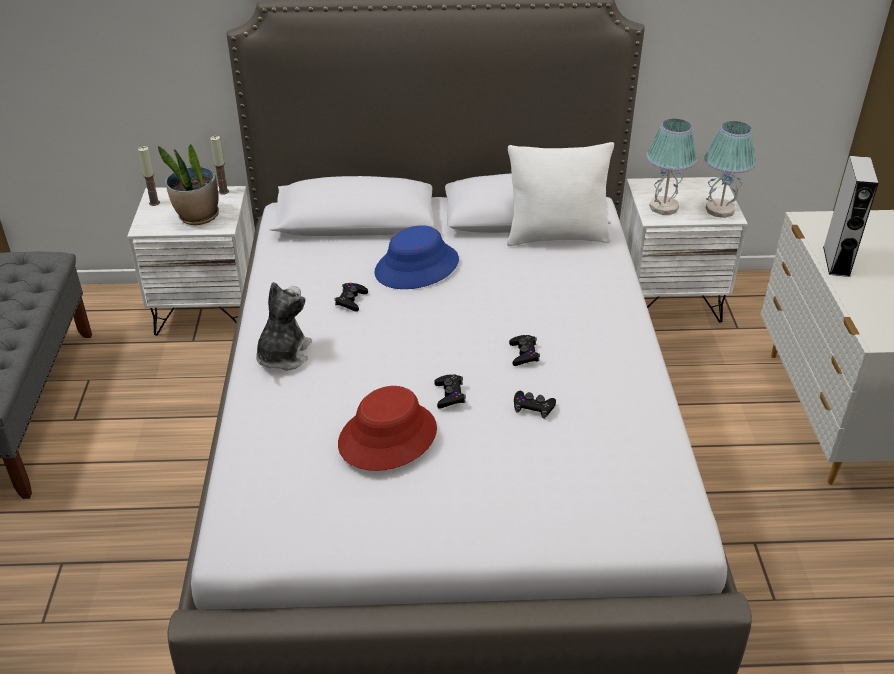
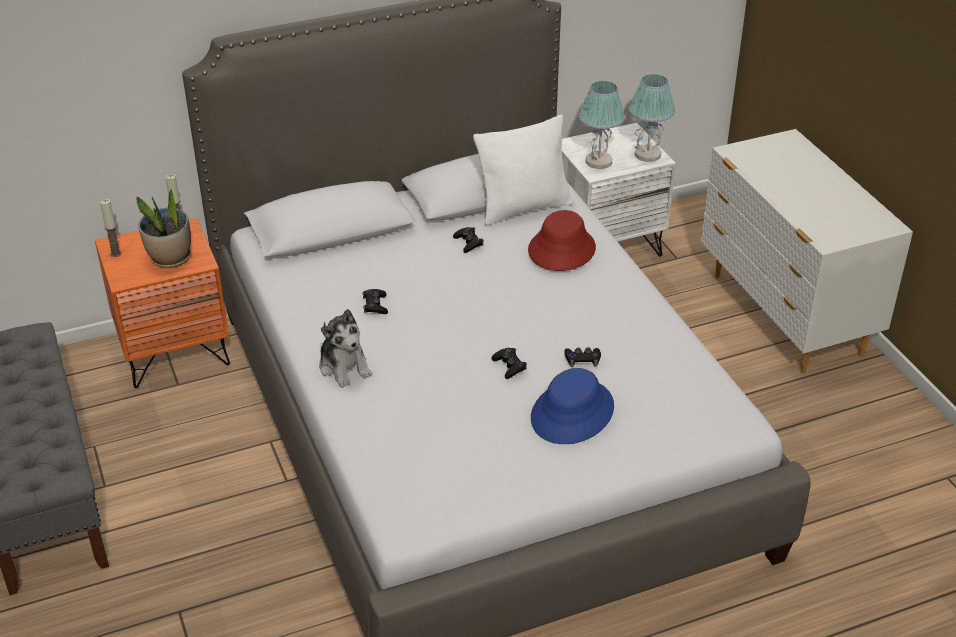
camera: 20 degrees left, 0 degrees up
white nightstand [127,186,253,336] -> orange nightstand [95,218,230,388]
plush toy [256,282,312,371] -> plush toy turned 150 degrees clockwise [319,309,372,388]
red hat [338,386,437,471] -> red hat moved to [528,210,596,271]
blue hat [374,225,459,289] -> blue hat moved to [531,368,614,444]
black game controller [509,335,540,366] -> black game controller moved to [453,227,484,253]
grey speaker [823,156,879,277] -> none

